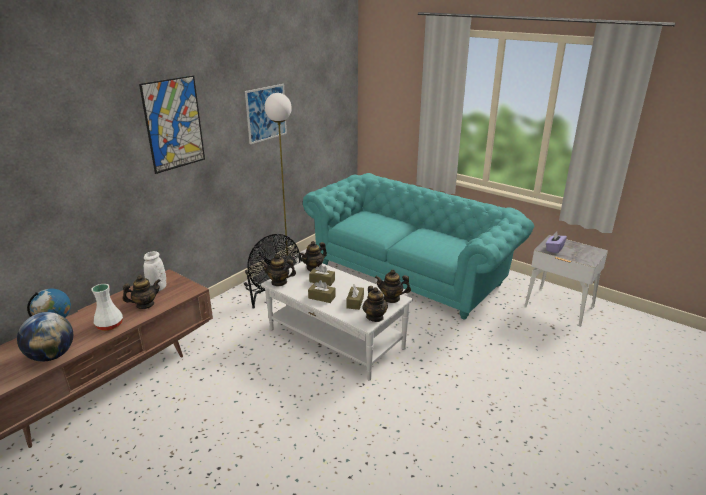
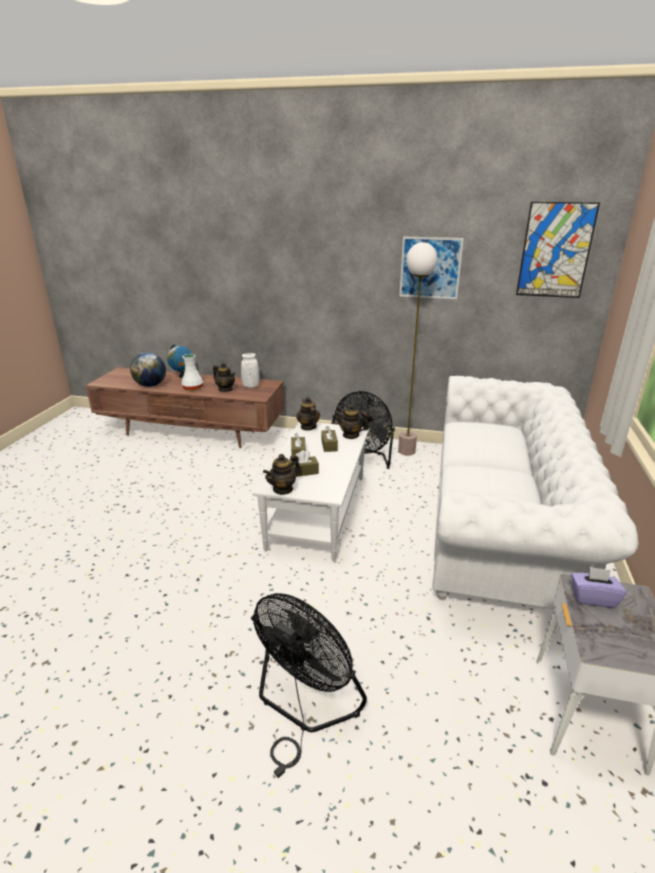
camera: 65 degrees right, 0 degrees up
picture [139,75,205,174] -> picture moved to [516,202,600,298]
turquoise sofa [303,173,534,319] -> white sofa [432,376,639,609]
teapot [375,270,411,303] -> none
none -> black fan [251,593,367,778]

